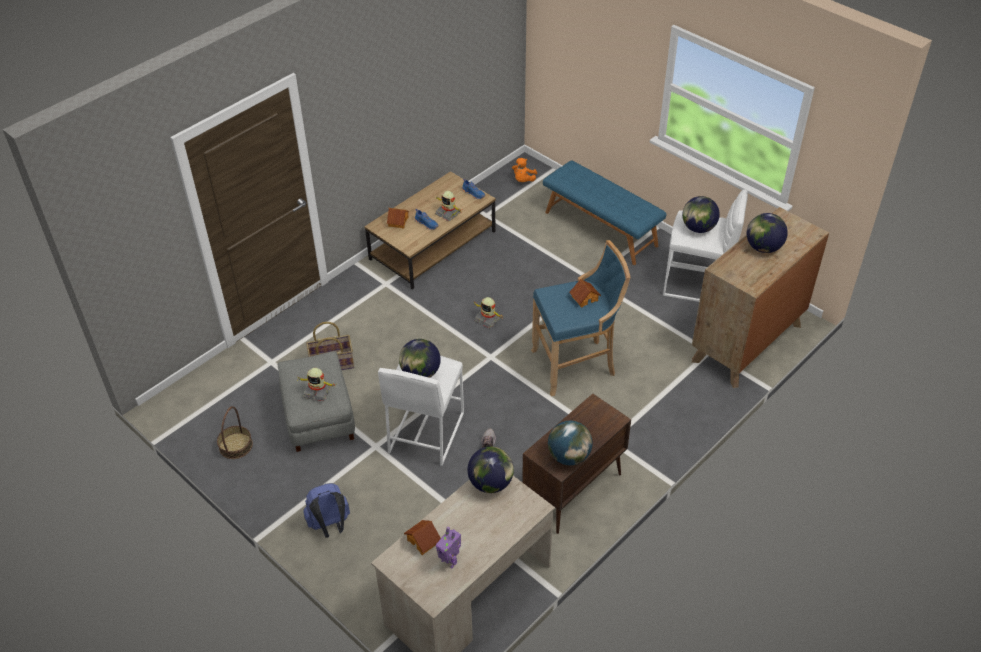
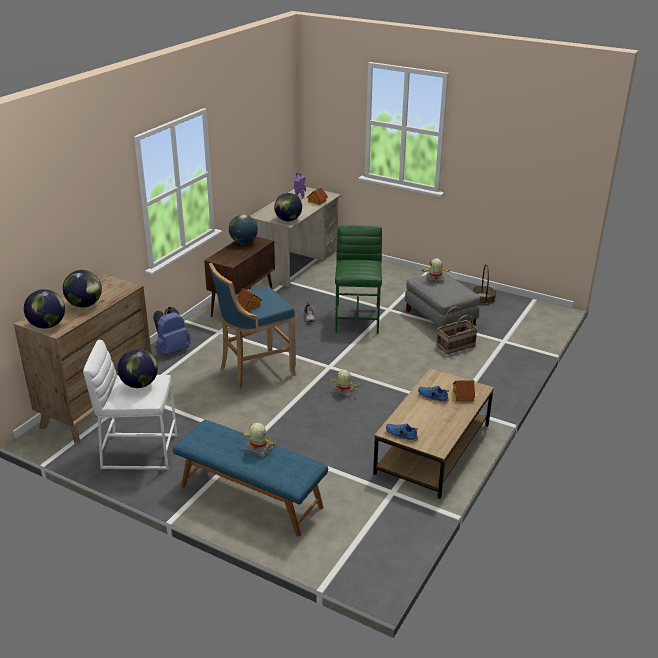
camera: 165 degrees right, 15 degrees down
blue backpack [303,483,350,538] -> blue backpack moved to [153,307,191,355]
white stool [378,356,464,466] -> green stool [335,225,382,334]
globe [399,339,441,378] -> globe moved to [24,289,65,328]
toy robot [435,191,461,221] -> toy robot moved to [240,423,277,458]
orange plush toy [512,158,537,182] -> none

